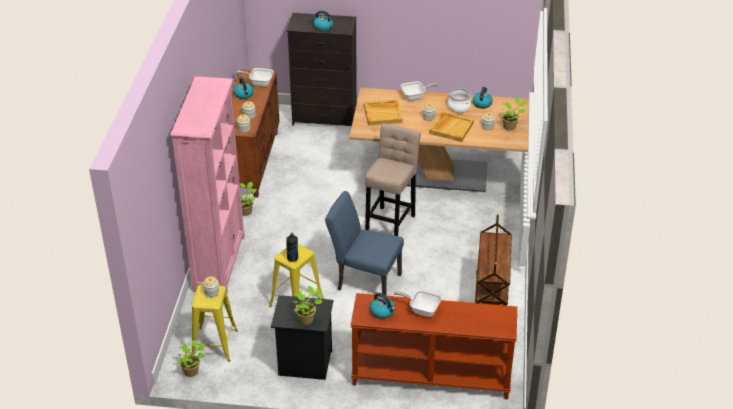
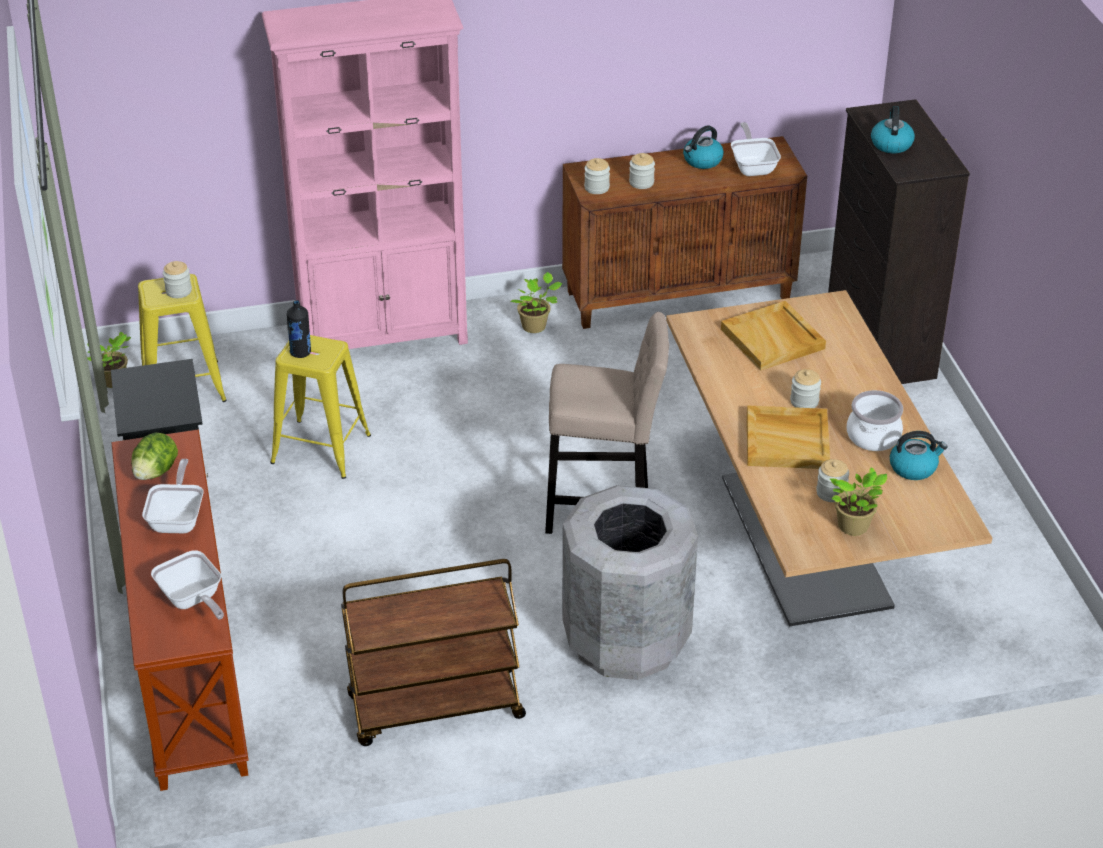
camera: 70 degrees right, 0 degrees up
potted plant [293,286,323,325] -> none
blue chair [325,191,404,296] -> none
kettle [370,293,396,319] -> lettuce [131,432,178,480]
frying pan [401,81,439,101] -> frying pan moved to [151,550,224,619]
none -> grey trash can [562,485,698,680]

